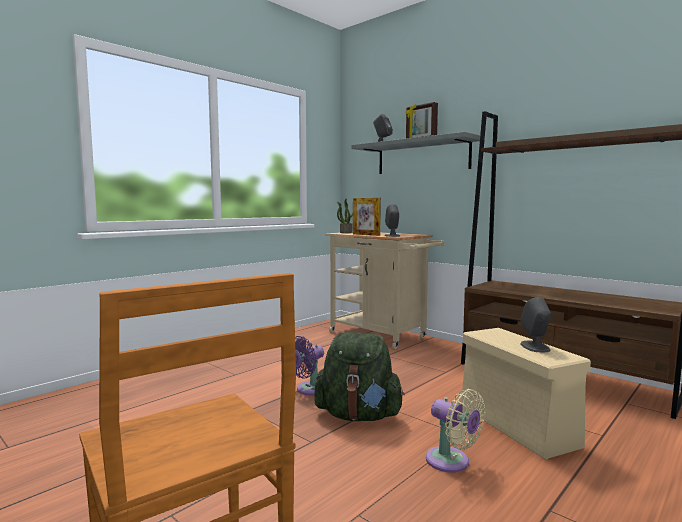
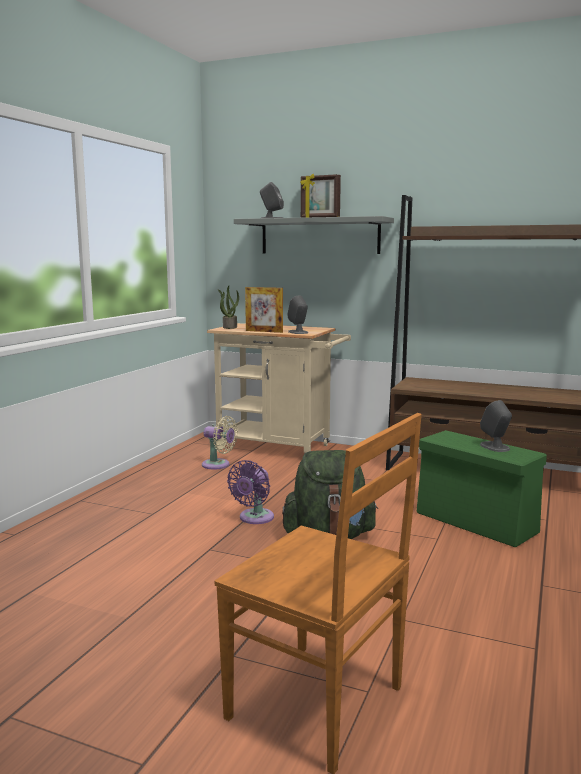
camera: 20 degrees left, 5 degrees up
beige fan [426,389,485,473] -> beige fan moved to [202,416,238,470]
beige storage box [461,328,591,459] -> green storage box [417,430,547,548]

